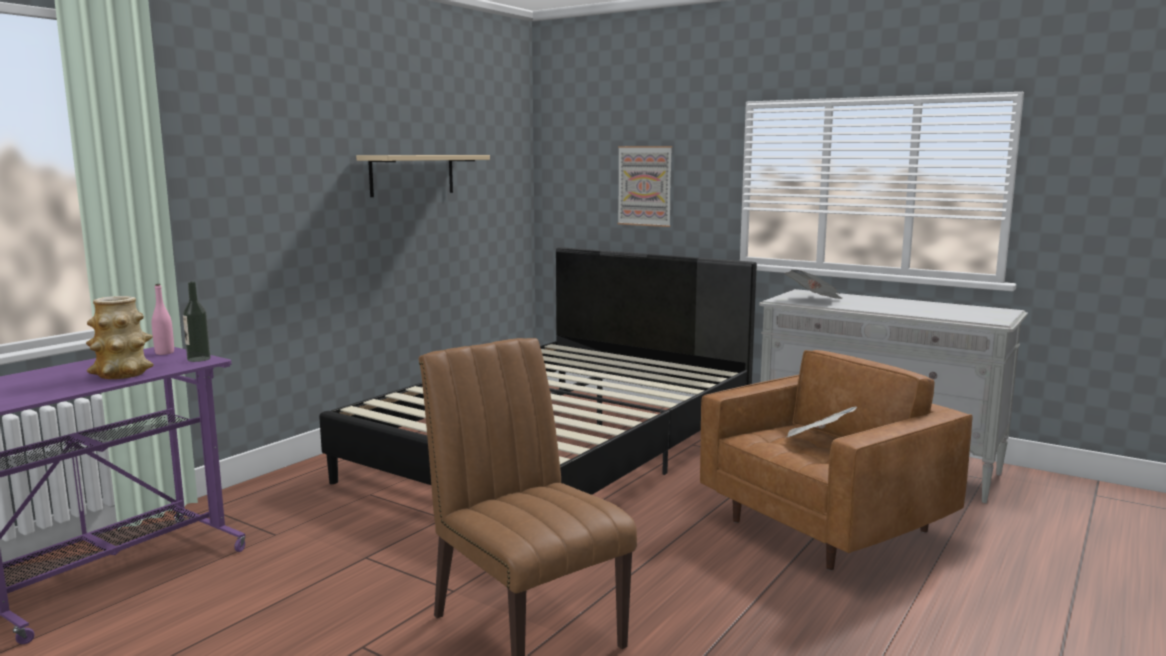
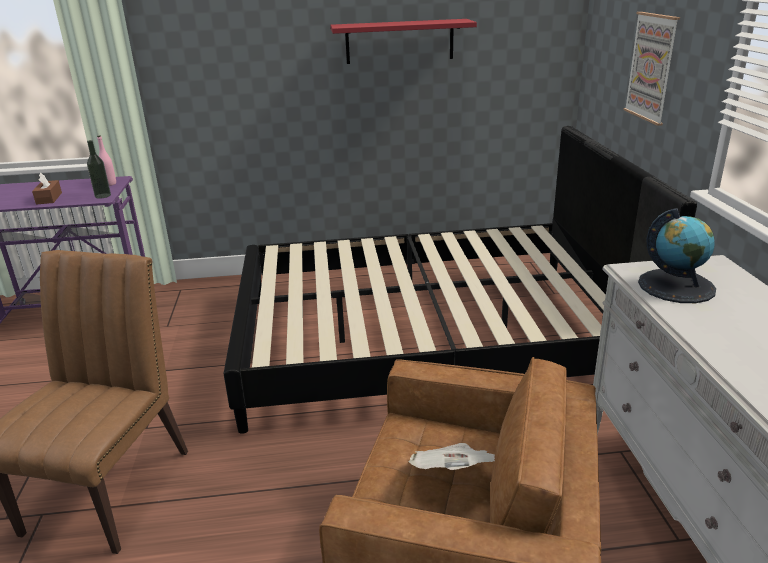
camera: 50 degrees right, 15 degrees up
vase [86,296,153,379] -> brown tissue box [32,173,62,205]
beige shelf [356,155,490,197] -> red shelf [330,19,477,64]
newspaper [785,270,842,299] -> globe [638,208,716,303]

